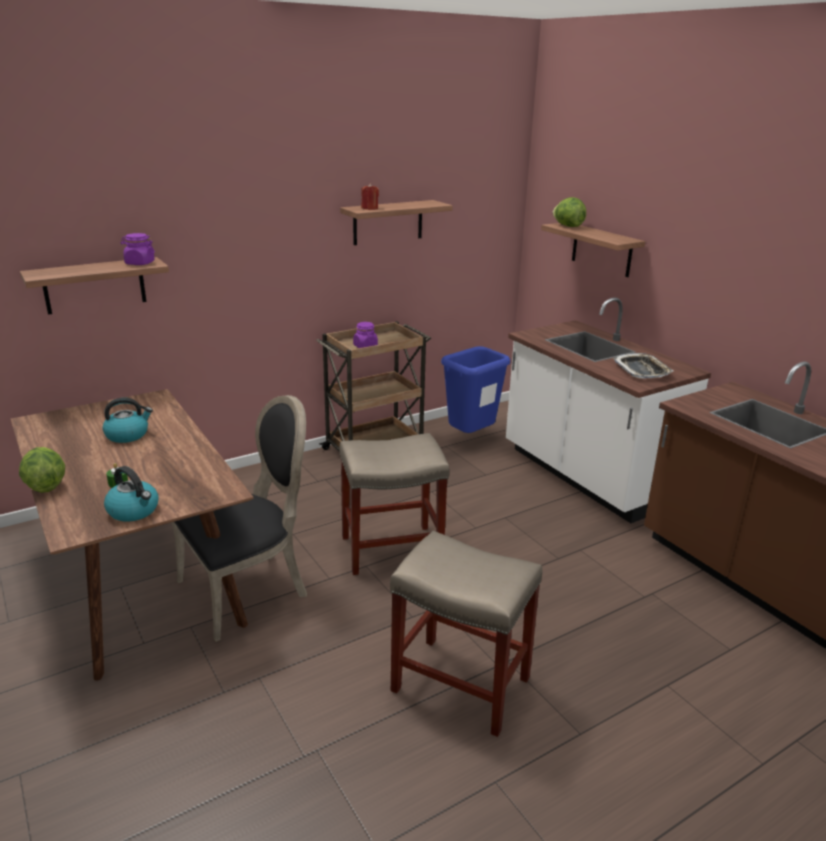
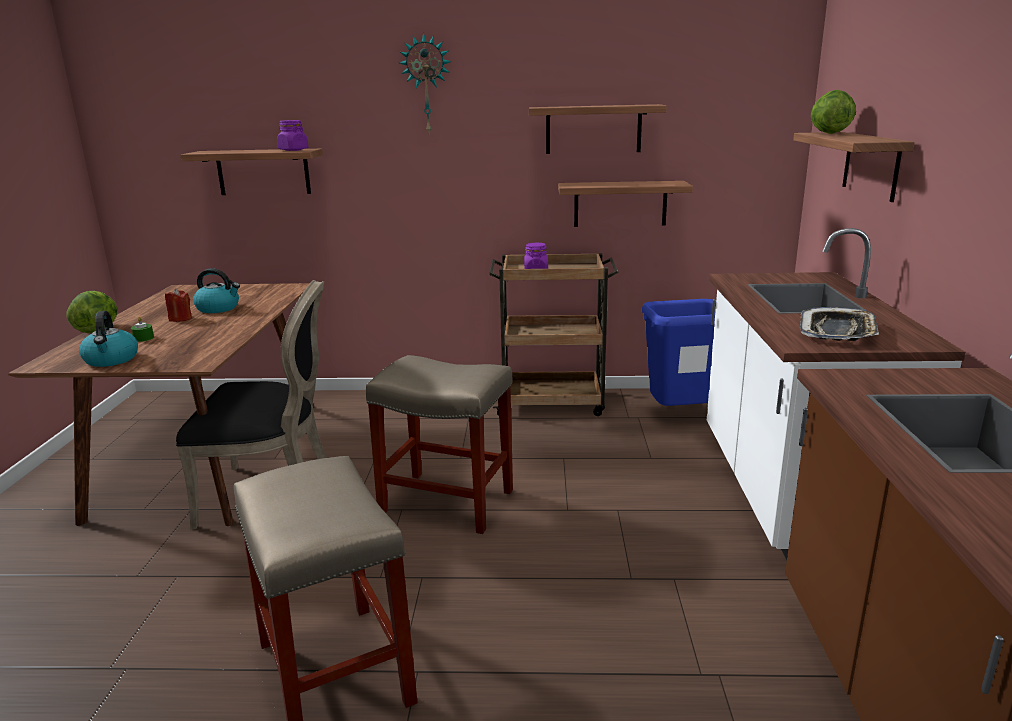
camera: 35 degrees right, 5 degrees down
red candle [361,183,379,210] -> red candle moved to [165,289,192,322]
none -> wall clock [400,33,451,133]
none -> shelf [558,181,693,227]

